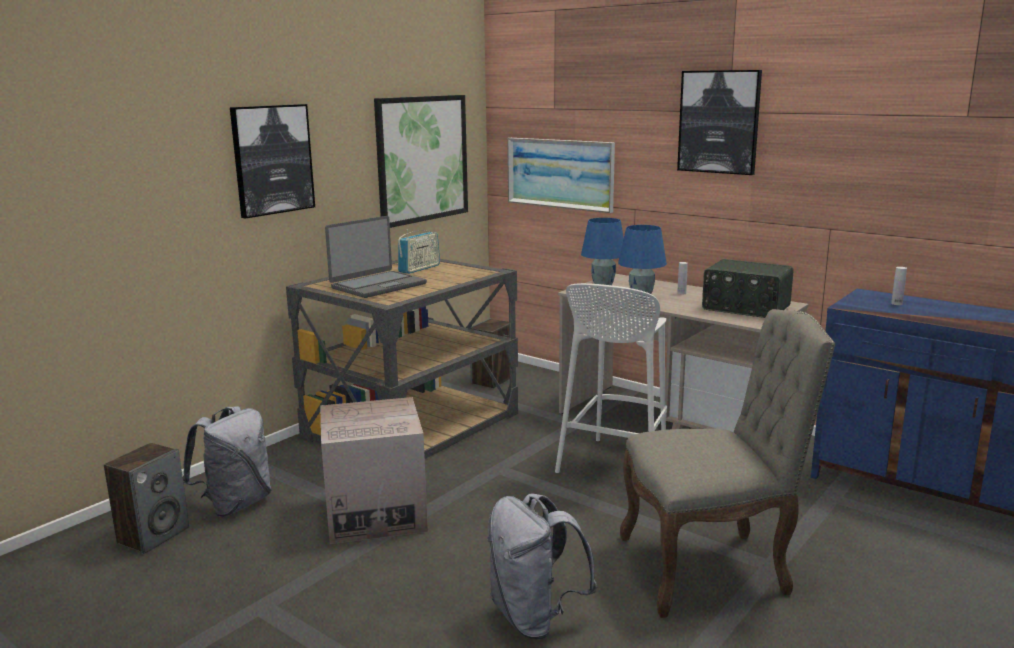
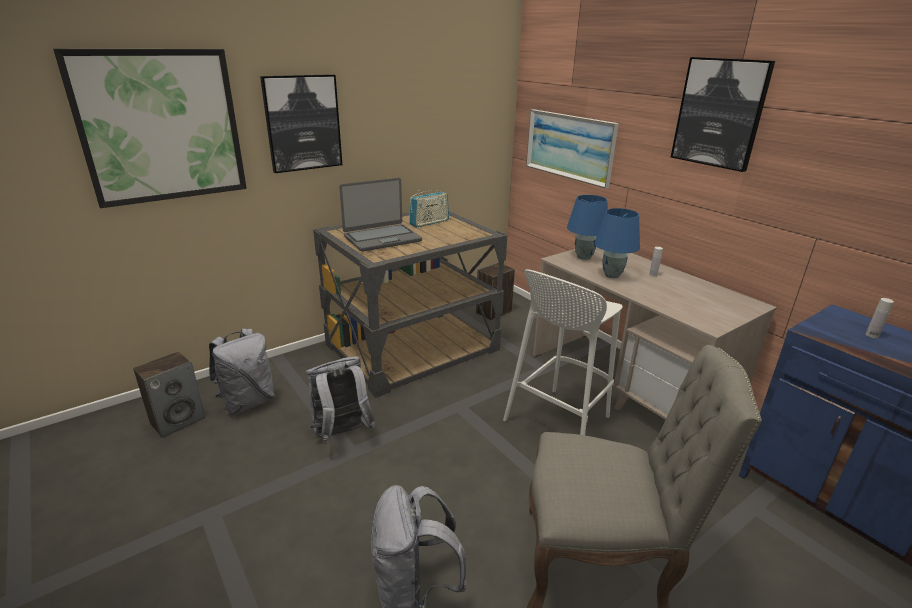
camera: 15 degrees right, 10 degrees up
cardboard box [320,397,428,544] -> grey backpack [306,356,376,443]
picture [374,95,468,228] -> picture moved to [53,49,247,208]
radio [702,259,794,318] -> none

